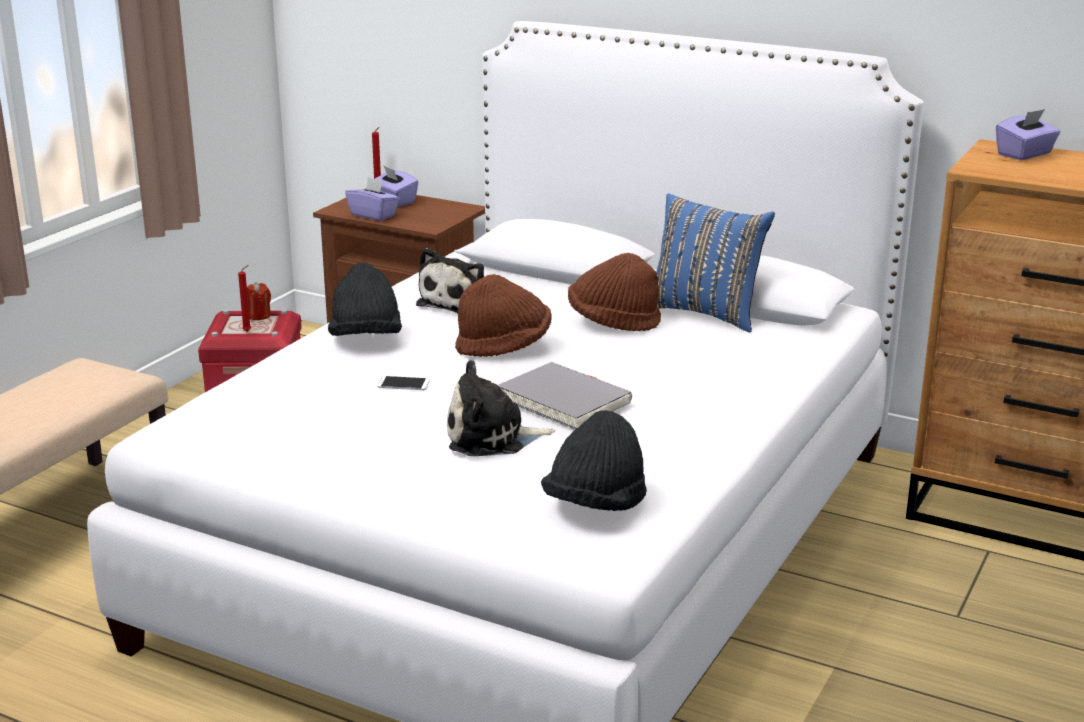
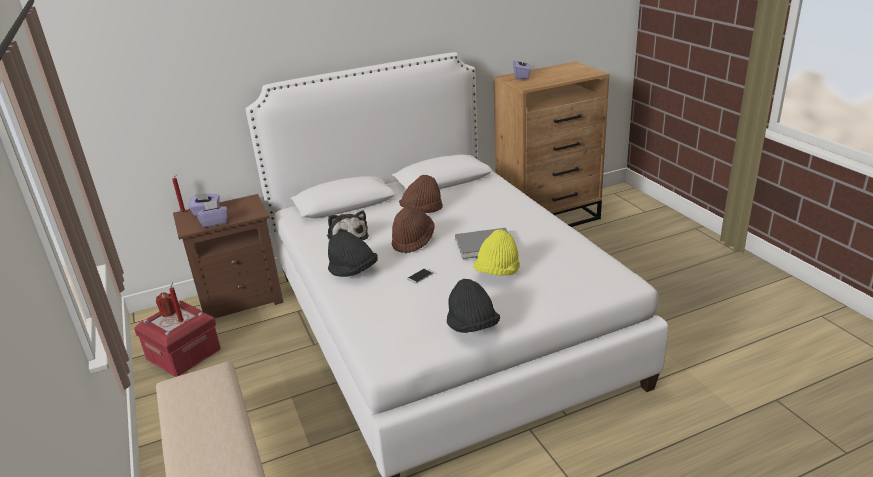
camera: 50 degrees left, 5 degrees up
plush toy [447,360,555,456] -> yellow hat [473,229,520,276]
black hat [541,410,647,511] -> black hat moved to [447,279,500,333]
blue pillow [656,193,775,332] -> none

